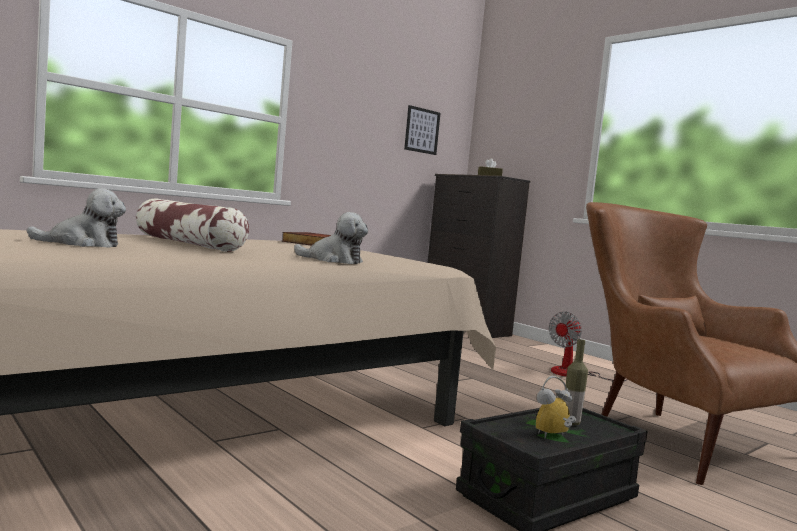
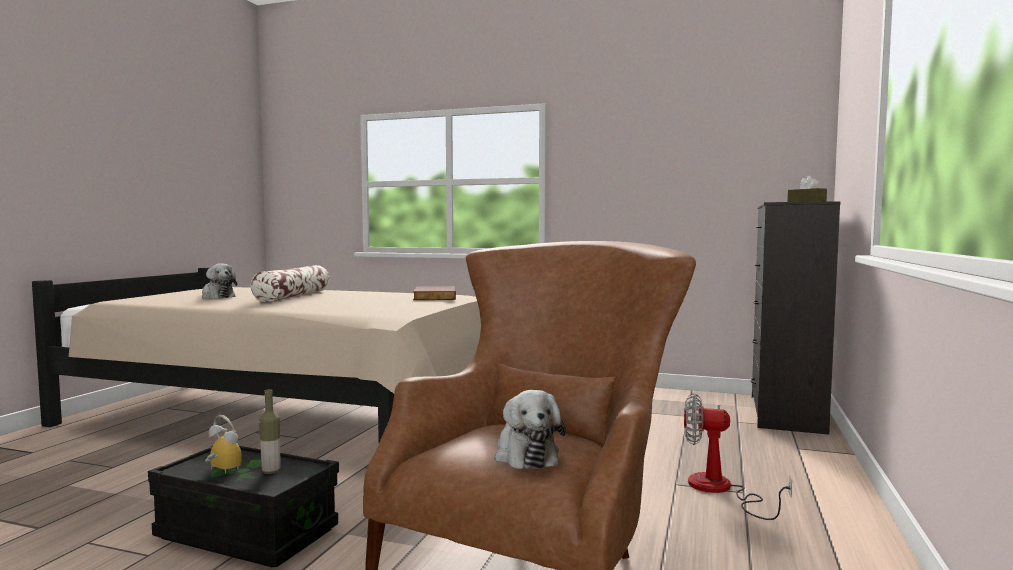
camera: 60 degrees right, 0 degrees up
plush toy [294,212,368,264] -> plush toy moved to [495,390,566,470]
picture [404,105,441,155] -> none

